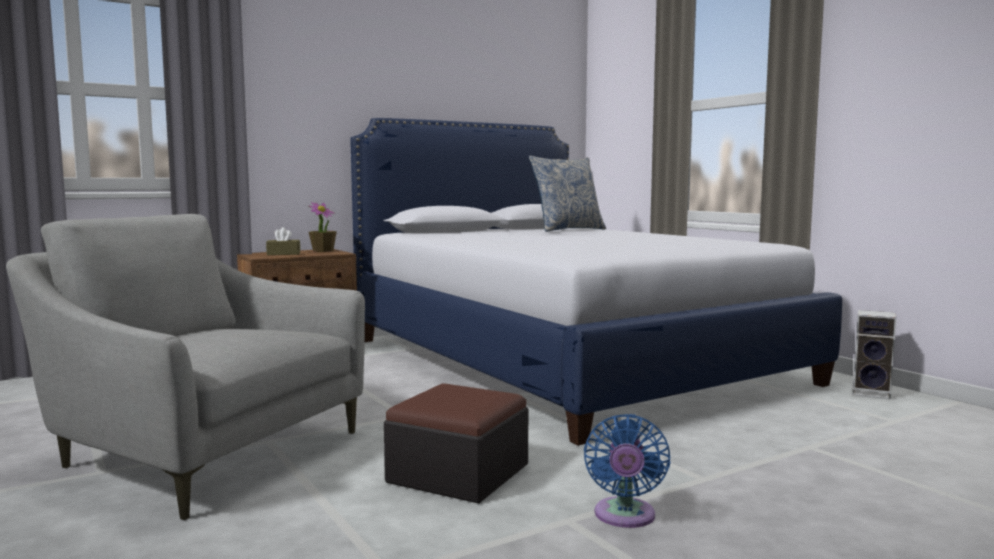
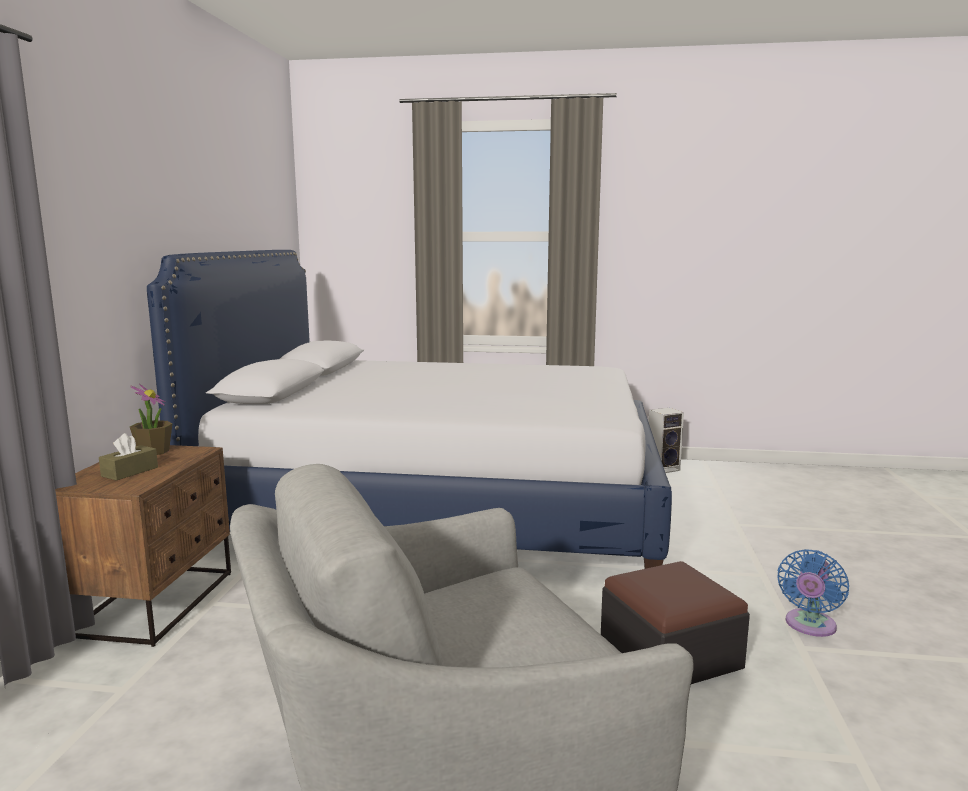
camera: 50 degrees left, 5 degrees up
pillow [529,156,606,232] -> none
blue fan [584,414,670,528] -> blue fan turned 75 degrees clockwise [777,549,849,637]

